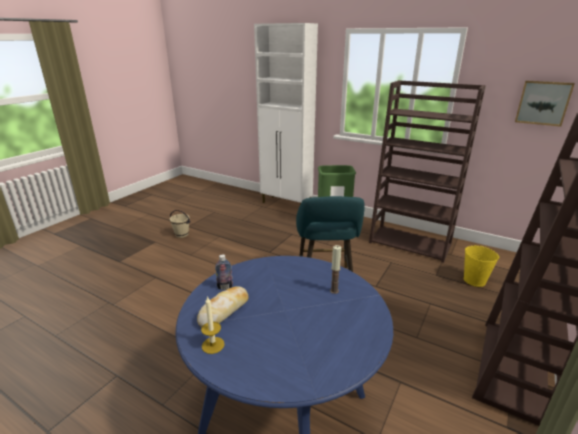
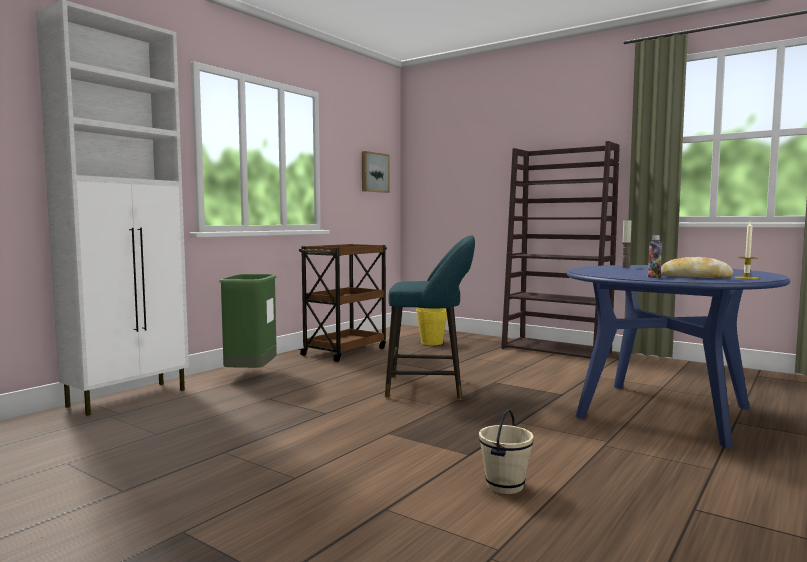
camera: 85 degrees left, 20 degrees down
beige bucket [170,210,190,238] -> beige bucket moved to [479,409,534,494]
brown bookcase [369,80,486,263] -> brown cart [298,244,387,362]

